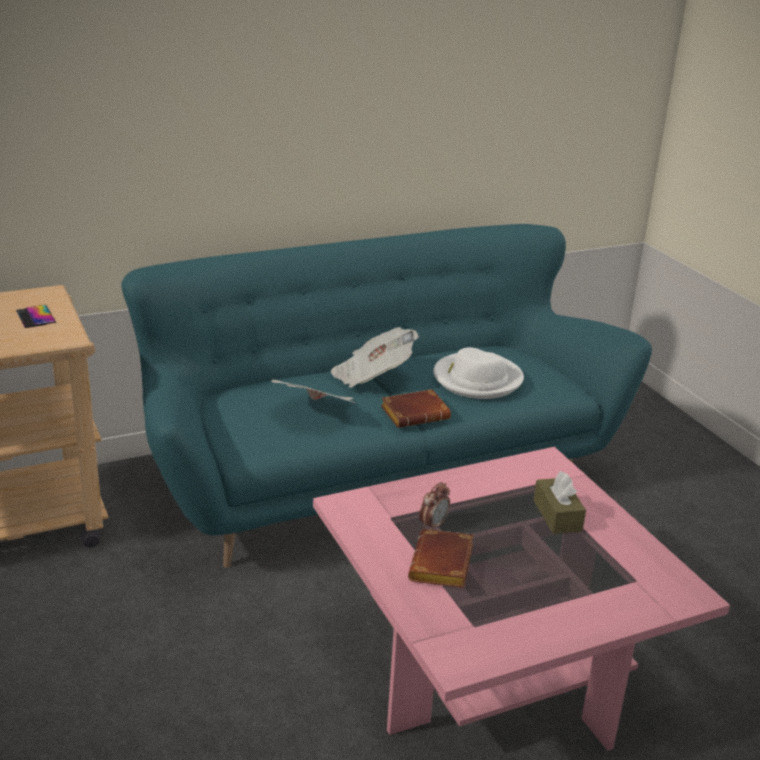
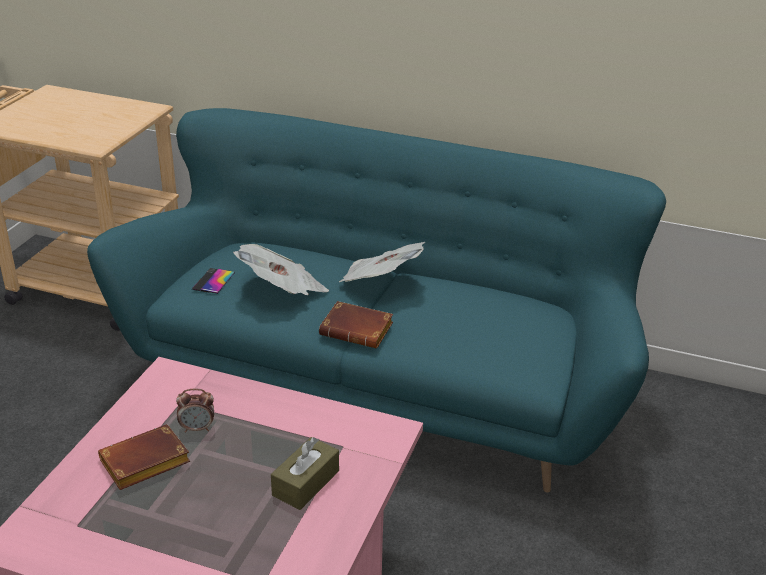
camera: 45 degrees right, 5 degrees up
phone [16,305,56,328] -> phone moved to [192,268,235,294]
white hat [433,347,524,399] -> none

